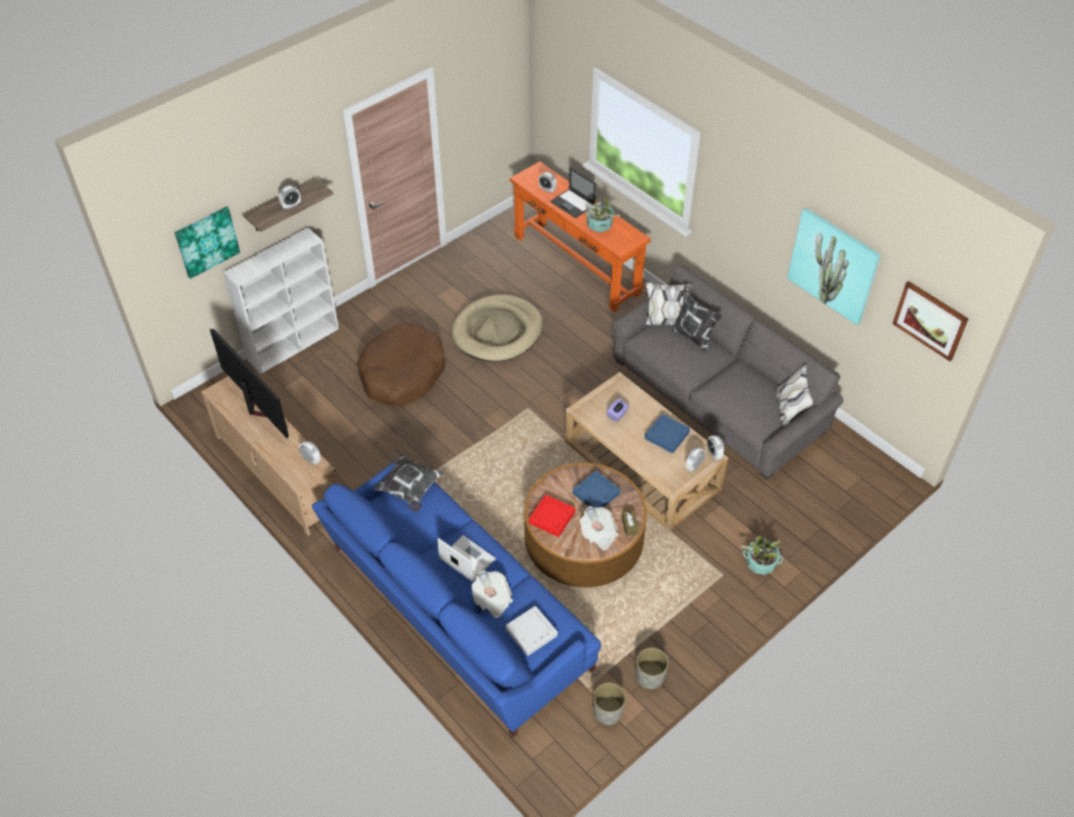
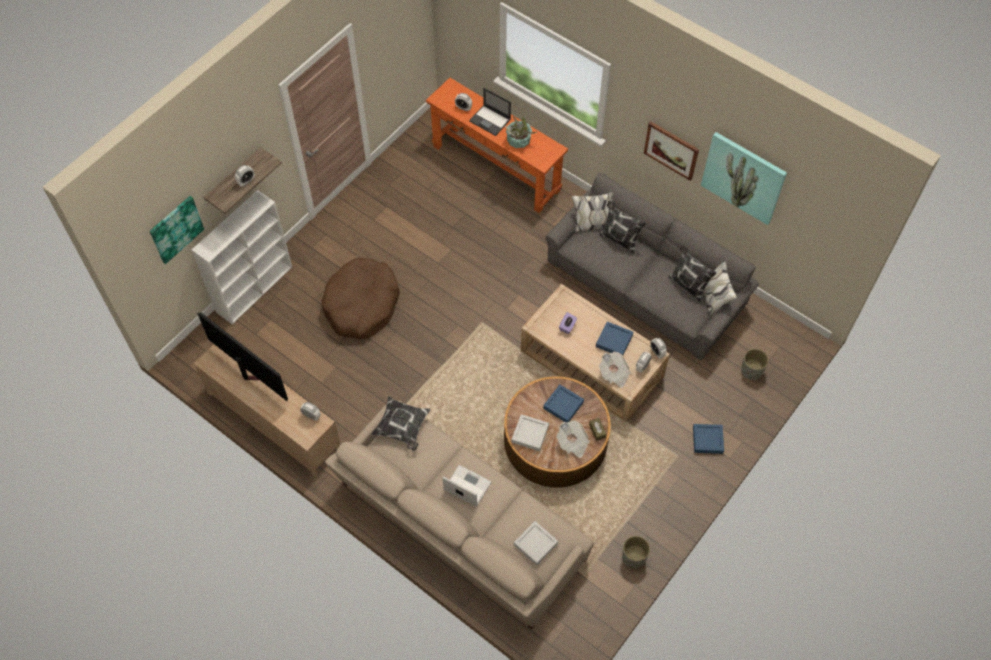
camera: 10 degrees left, 10 degrees up
blue sofa [312,462,601,737] -> beige sofa [325,400,593,629]
beige dog bed [451,295,543,362] -> none
newspaper [471,570,513,618] -> newspaper moved to [599,352,631,388]
red tray [529,494,575,537] -> grey tray [511,414,549,451]
grey planter [593,683,626,726] -> grey planter moved to [741,349,769,380]
potted plant [741,536,784,575] -> blue tray [693,424,724,454]
picture [892,281,969,361] -> picture moved to [644,121,699,181]
none -> pillow [668,245,716,303]

